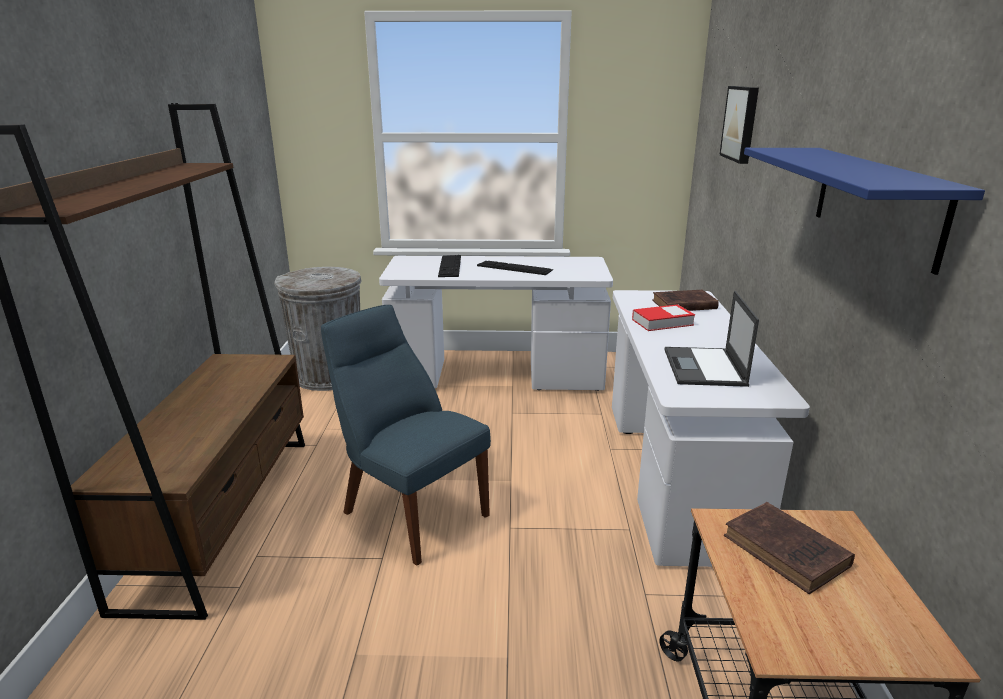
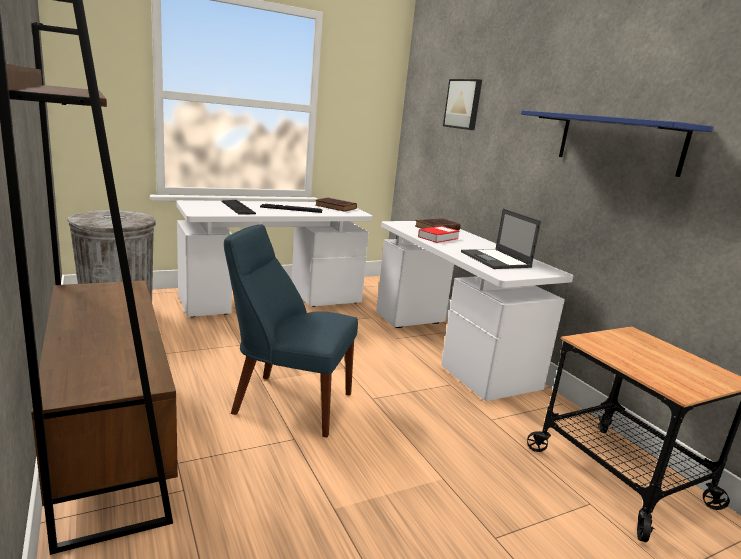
camera: 30 degrees left, 5 degrees down
brown book [724,502,855,594] -> brown book moved to [315,198,357,212]

